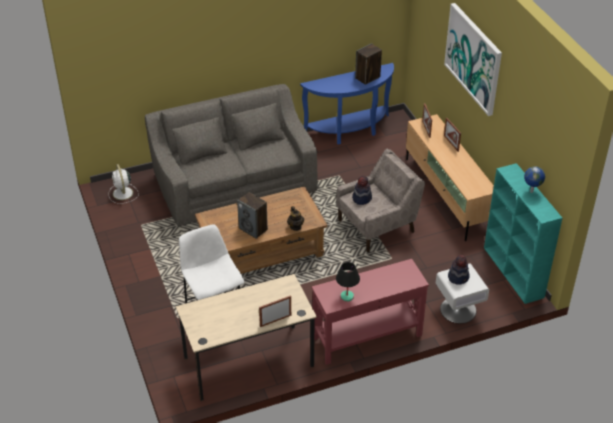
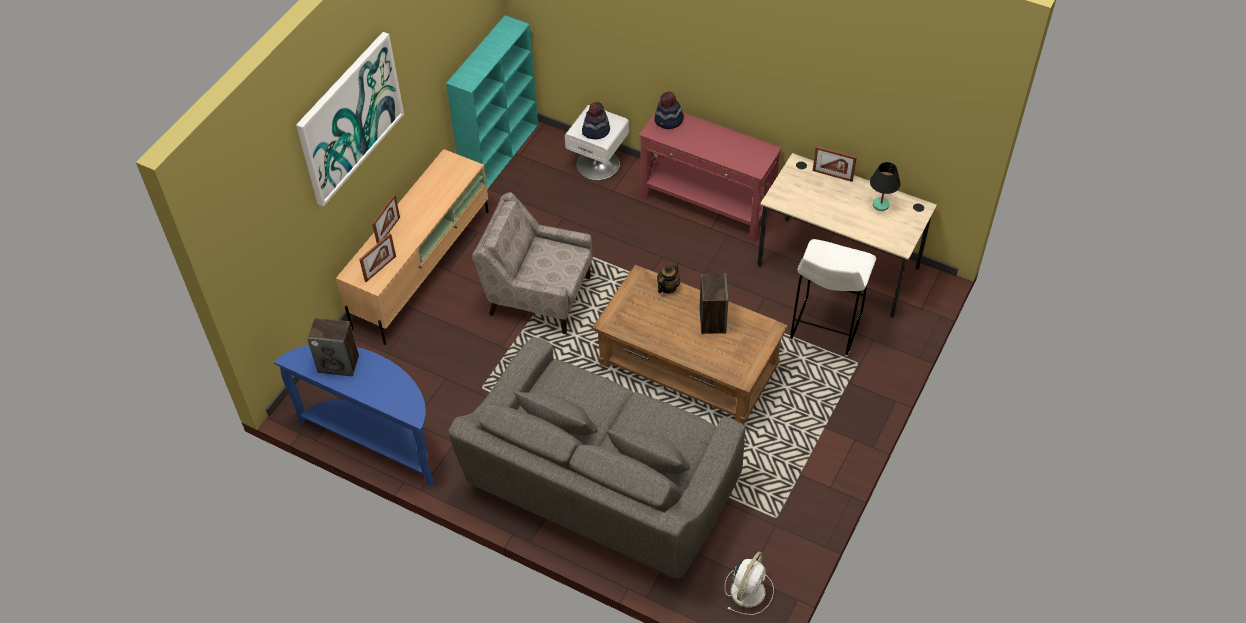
camera: 130 degrees left, 10 degrees up
black table lamp [336,262,360,302] -> black table lamp moved to [870,162,900,211]
hat [352,176,372,205] -> hat moved to [654,92,684,129]
globe [524,166,545,193] -> none

